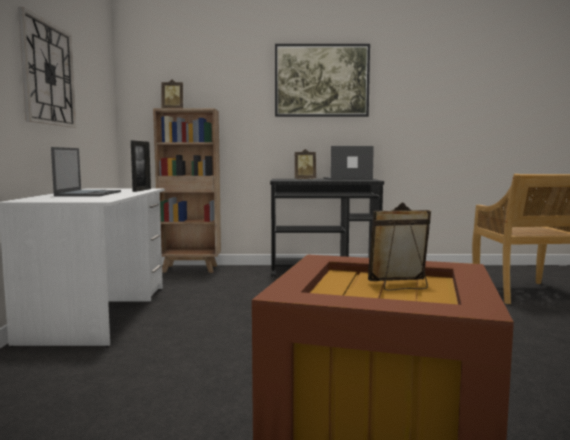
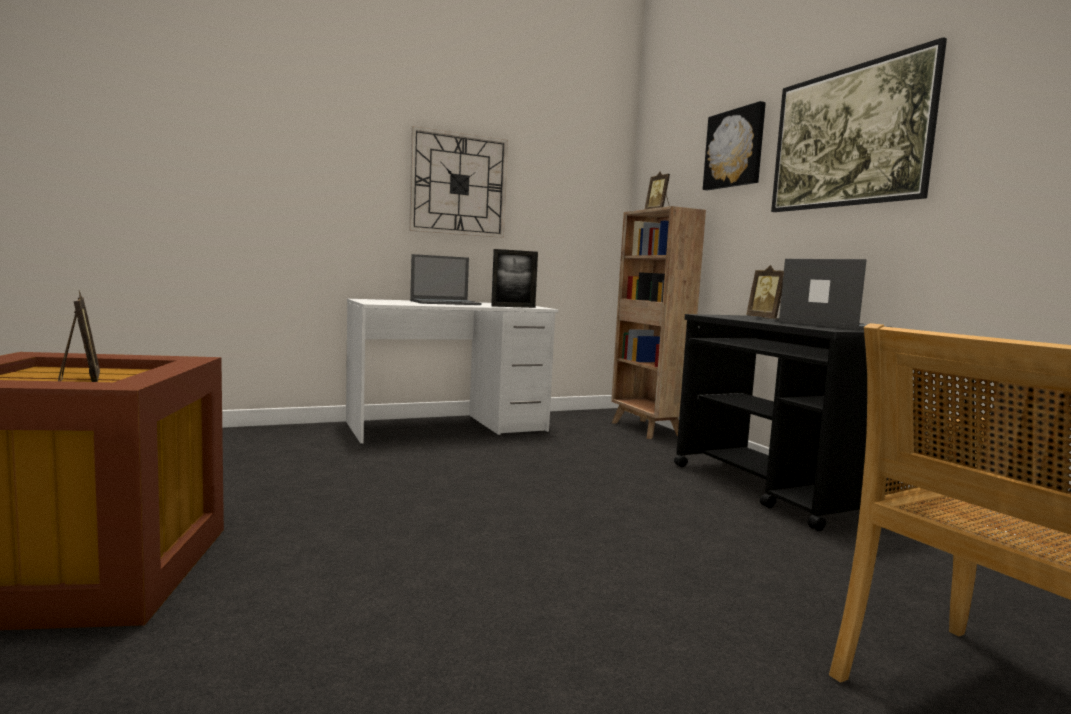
camera: 65 degrees right, 0 degrees up
none -> picture [703,101,766,190]

